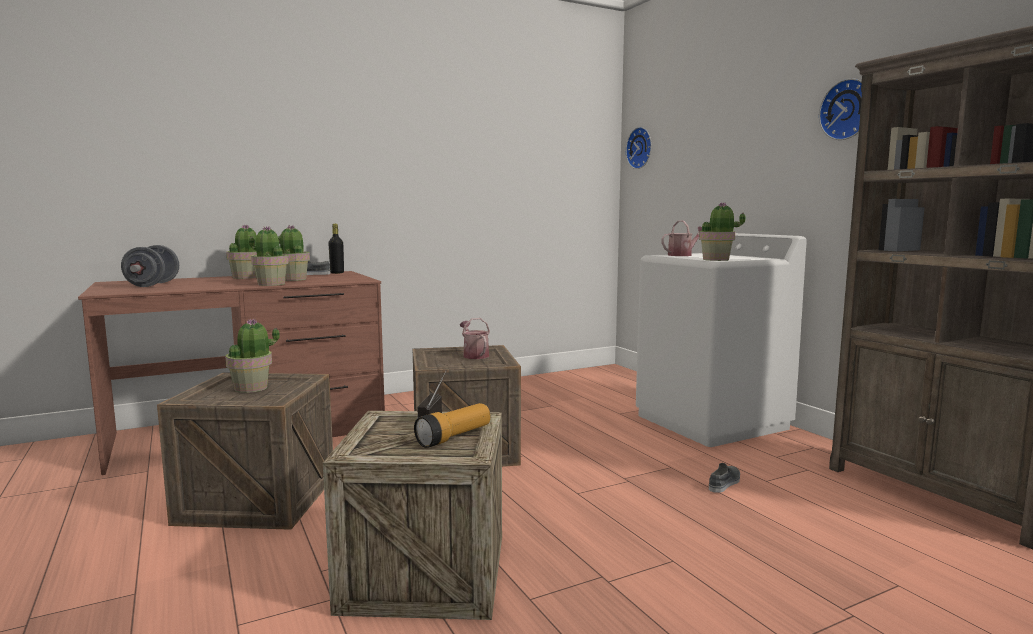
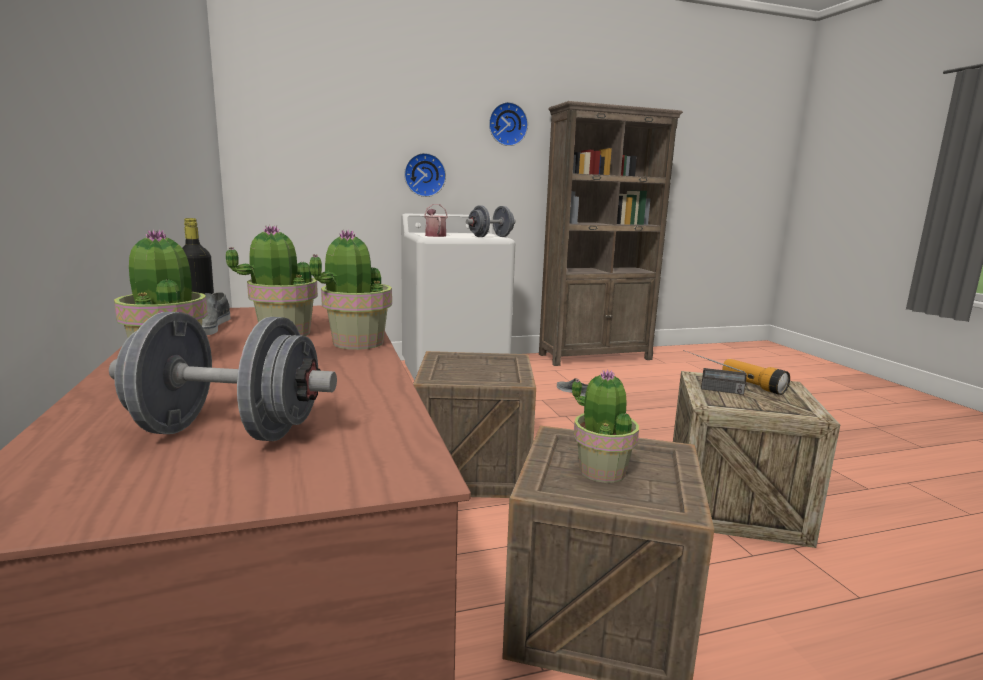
camera: 80 degrees left, 5 degrees up
watering can [460,318,490,359] -> none
wall clock [626,127,652,169] -> wall clock moved to [404,153,446,197]
potted plant [699,202,746,261] -> grey dumbbell [466,206,516,237]

